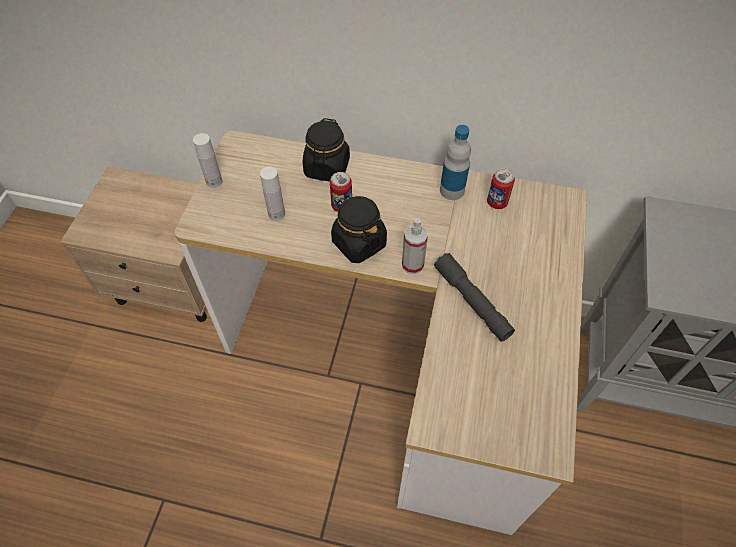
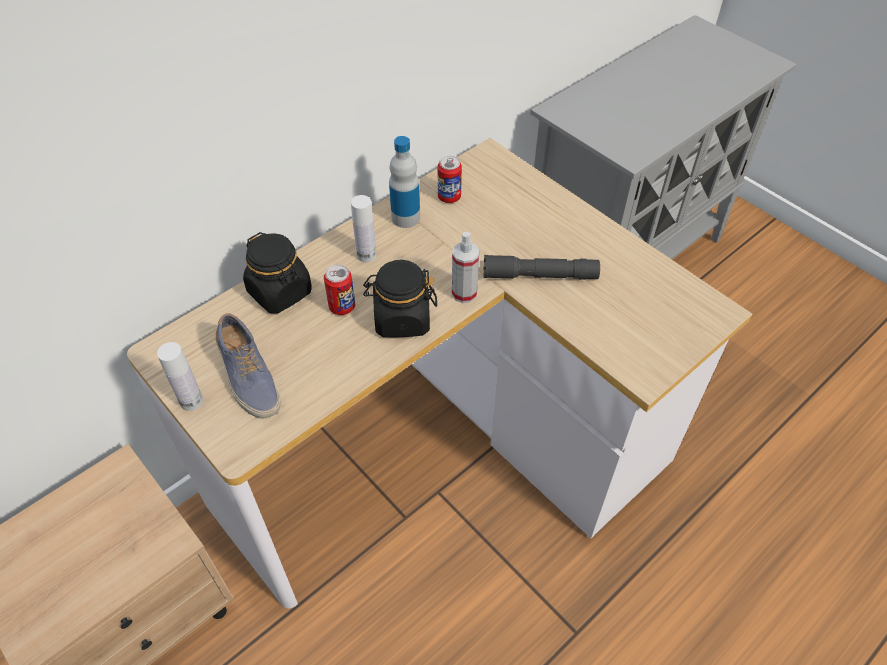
camera: 55 degrees left, 5 degrees down
white bottle [260,167,285,221] -> white bottle moved to [351,195,377,262]
none -> shoe [215,313,280,418]

